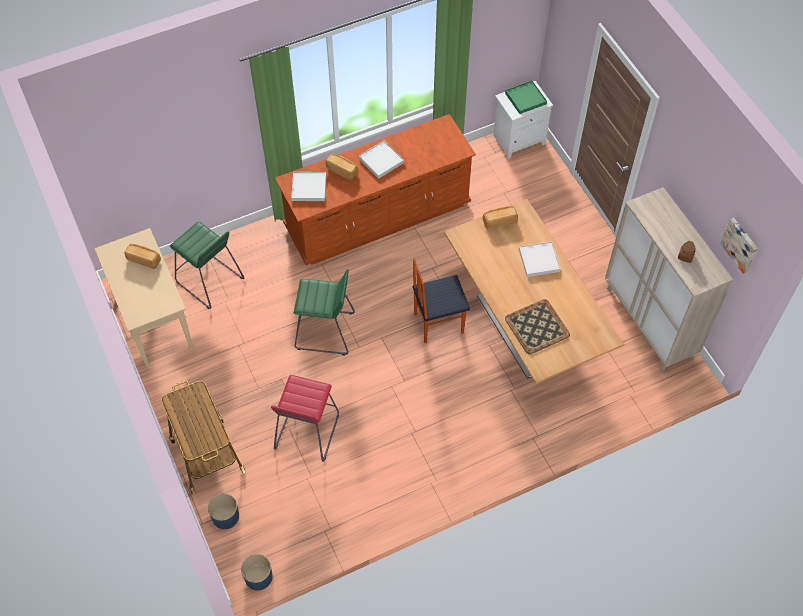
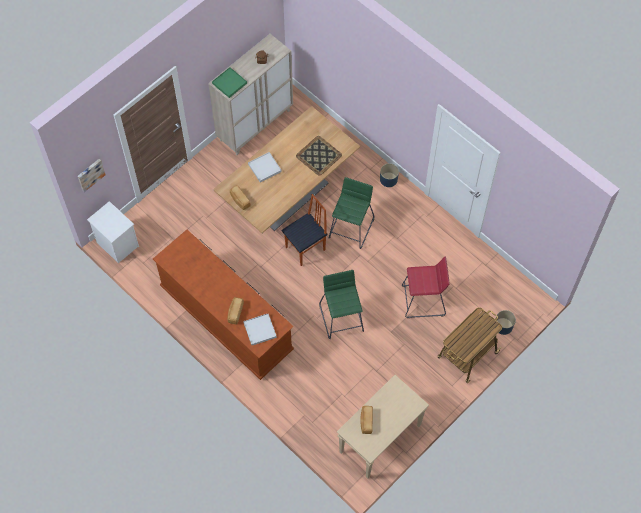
camera: 110 degrees left, 5 degrees up
green stool [170,221,244,309] -> green stool moved to [329,177,374,249]
blue planter [241,554,273,591] -> blue planter moved to [380,163,399,187]
white tray [359,140,404,179] -> none
chair [413,258,470,343] -> chair turned 90 degrees counterclockwise [282,194,327,266]
green tray [505,81,547,114] -> green tray moved to [212,67,247,98]
picture [720,218,758,274] -> picture moved to [78,159,105,192]

